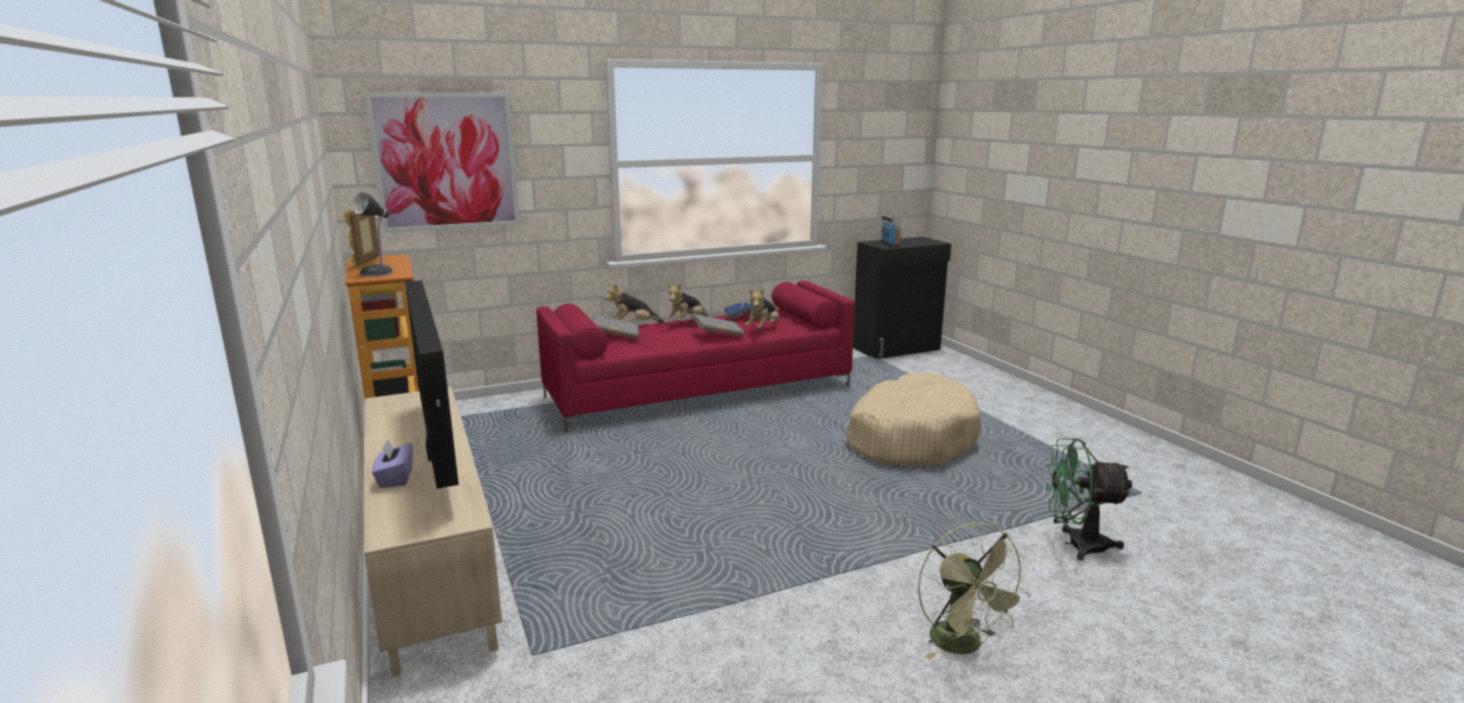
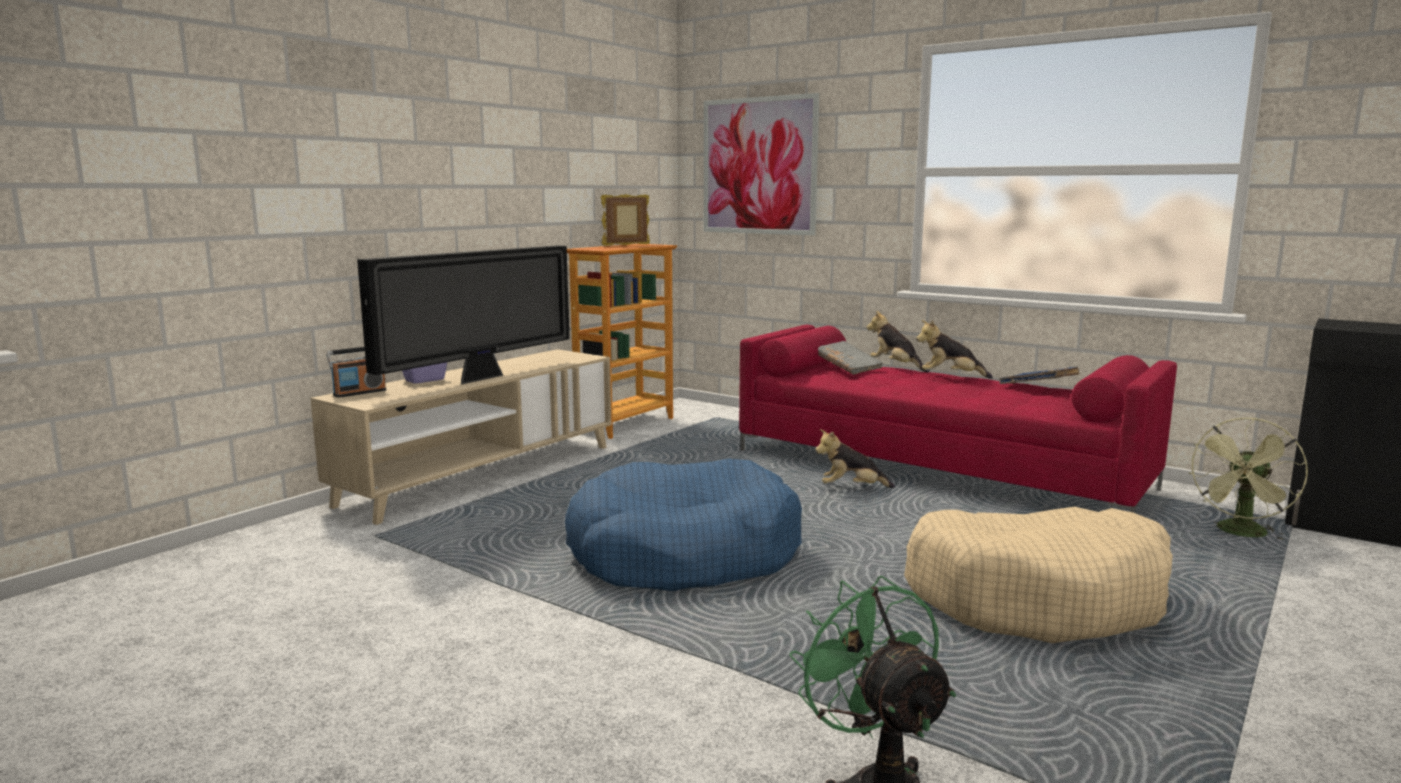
camera: 60 degrees right, 5 degrees down
table lamp [353,192,393,277] -> none
grey book [692,314,745,337] -> none
plush toy [745,289,779,329] -> plush toy moved to [815,429,895,488]
radio [881,216,901,247] -> radio moved to [326,347,386,398]
green fan [918,523,1031,660] -> green fan moved to [1188,418,1308,541]
none -> blue dog bed [565,459,802,591]

